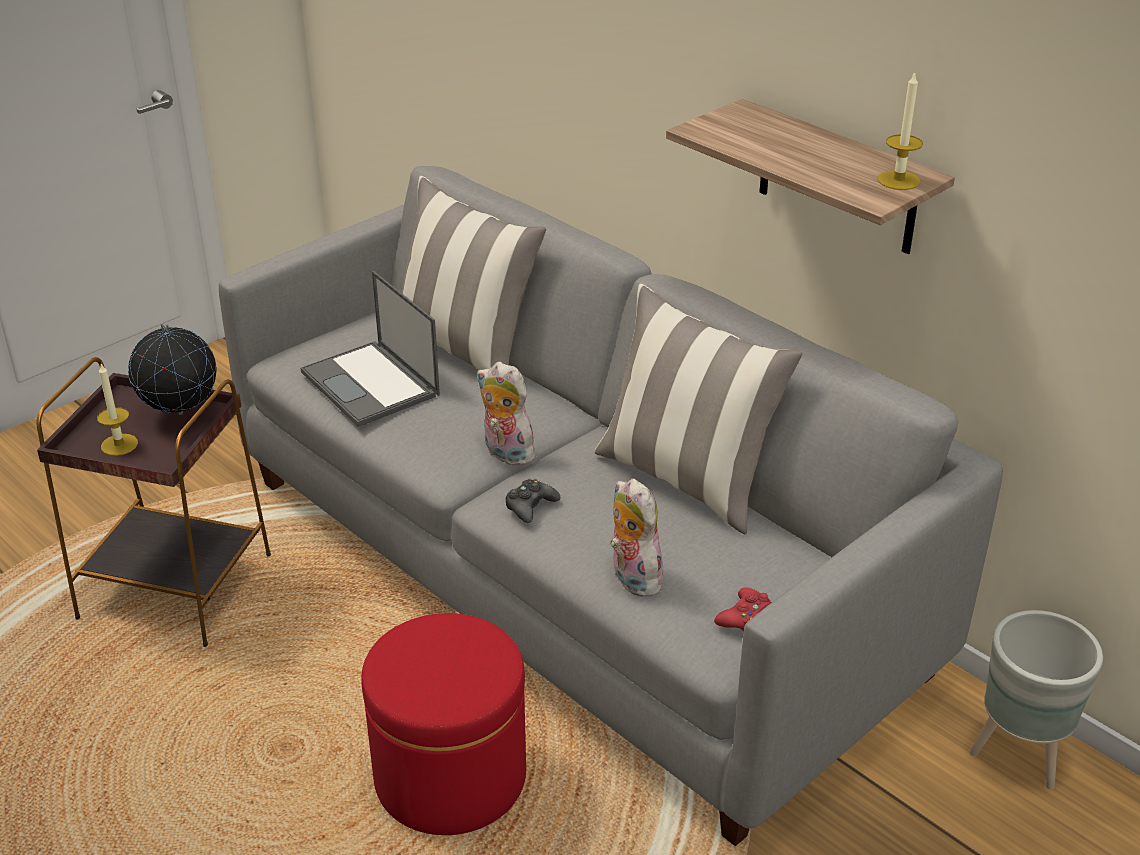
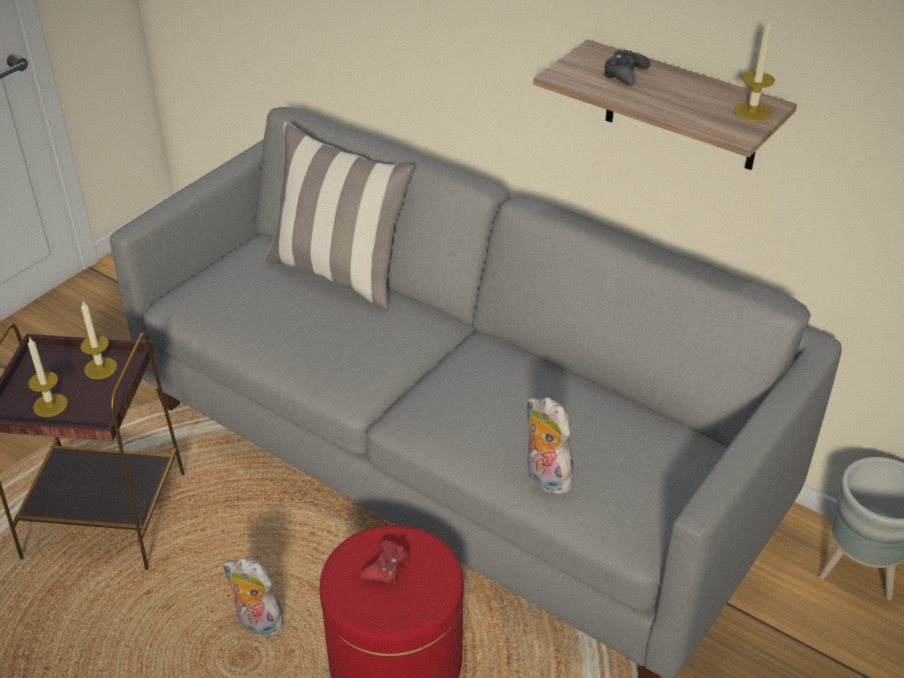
camera: 10 degrees left, 5 degrees up
globe [128,324,217,415] -> candle [80,301,117,379]
laptop [301,271,440,427] -> none
plush toy [477,362,539,466] -> plush toy moved to [223,558,284,636]
black game controller [506,479,560,523] -> black game controller moved to [603,50,651,86]
pillow [594,284,802,534] -> none
red game controller [714,587,772,632] -> red game controller moved to [360,540,410,585]

